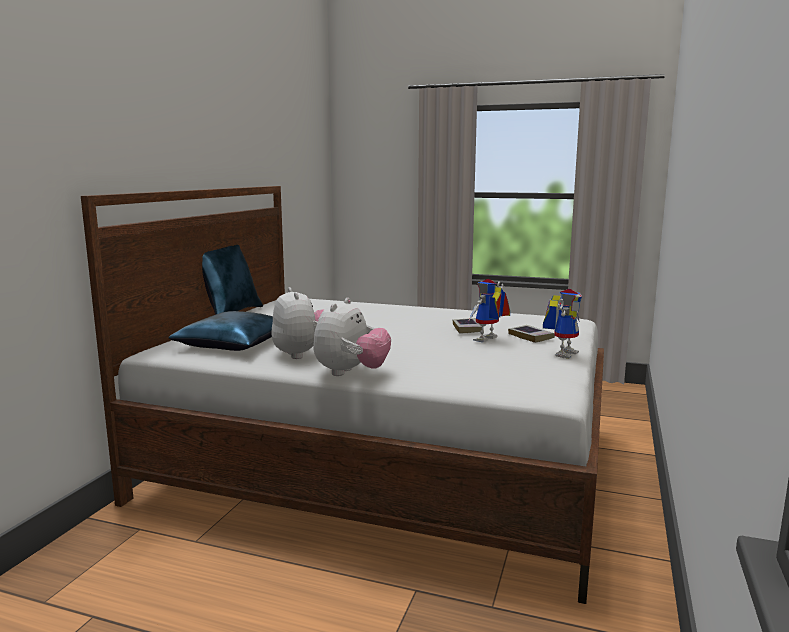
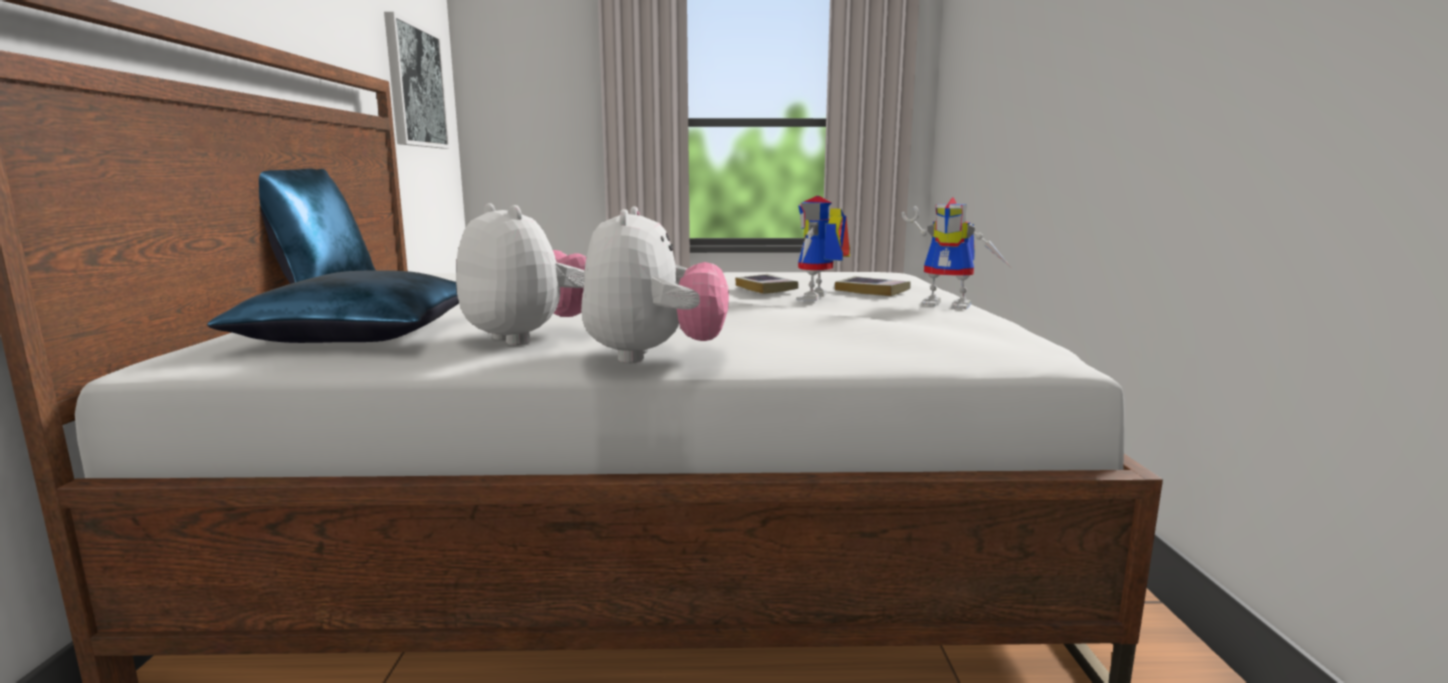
camera: 20 degrees left, 0 degrees up
toy robot [543,289,582,359] -> toy robot turned 105 degrees clockwise [902,197,1009,309]
none -> picture [384,12,450,148]

